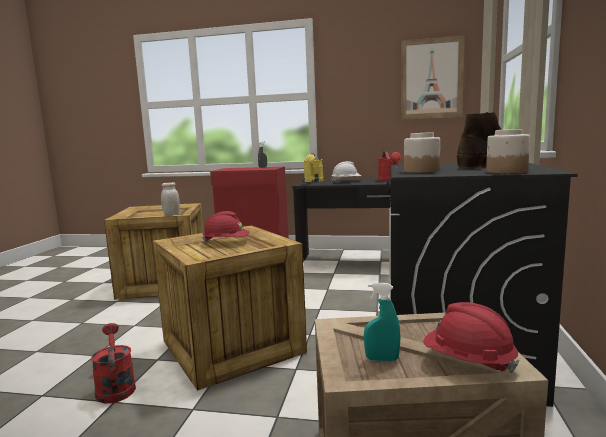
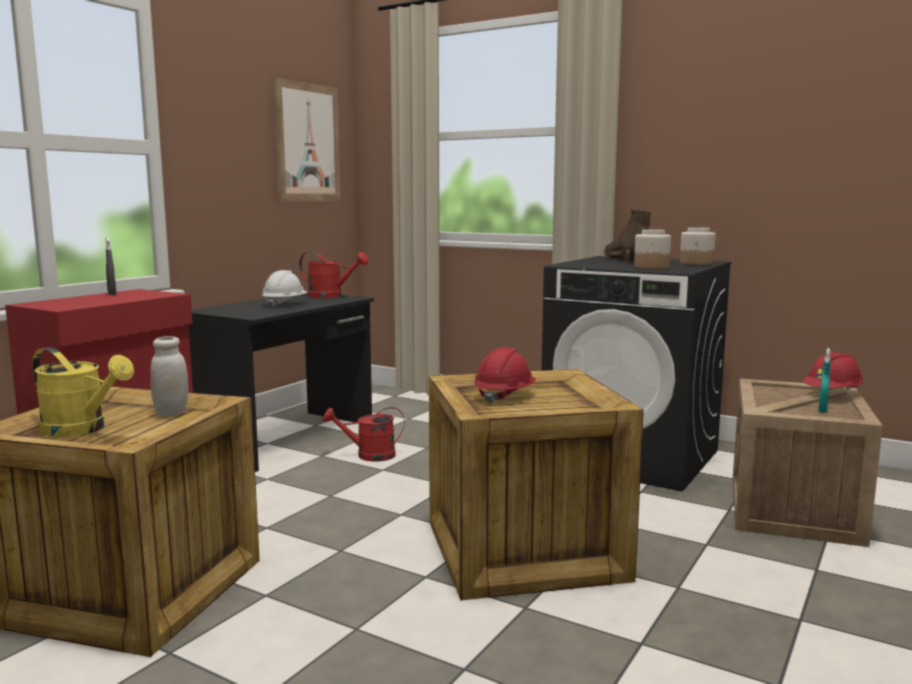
camera: 70 degrees left, 0 degrees up
red watering can [91,323,136,403] -> red watering can moved to [323,407,405,462]
yellow watering can [303,153,324,182] -> yellow watering can moved to [32,347,134,437]

